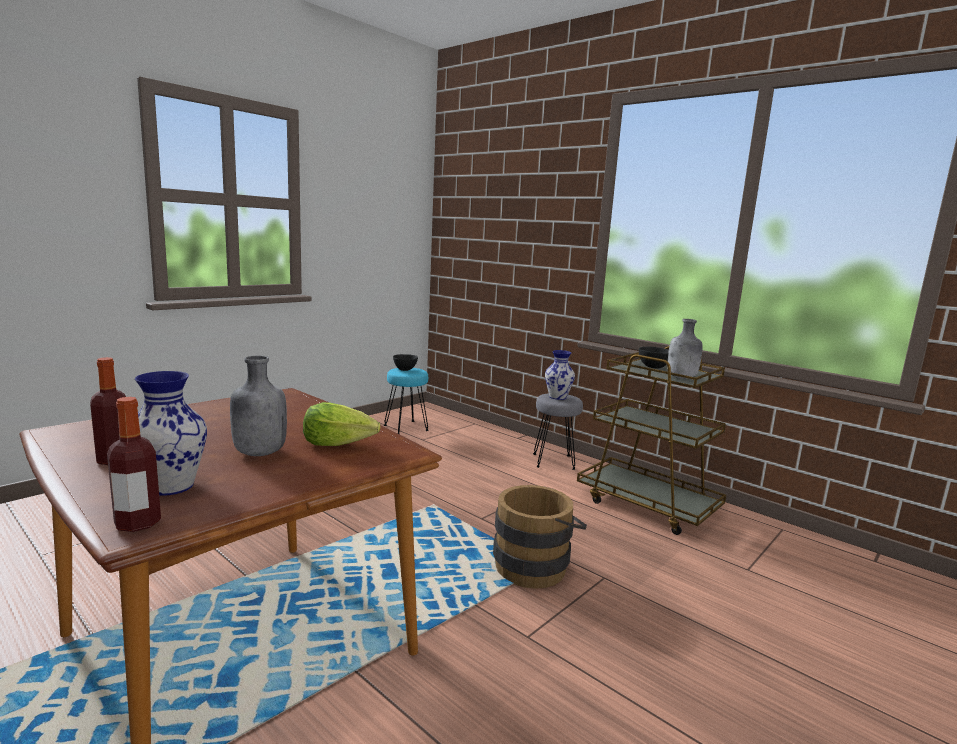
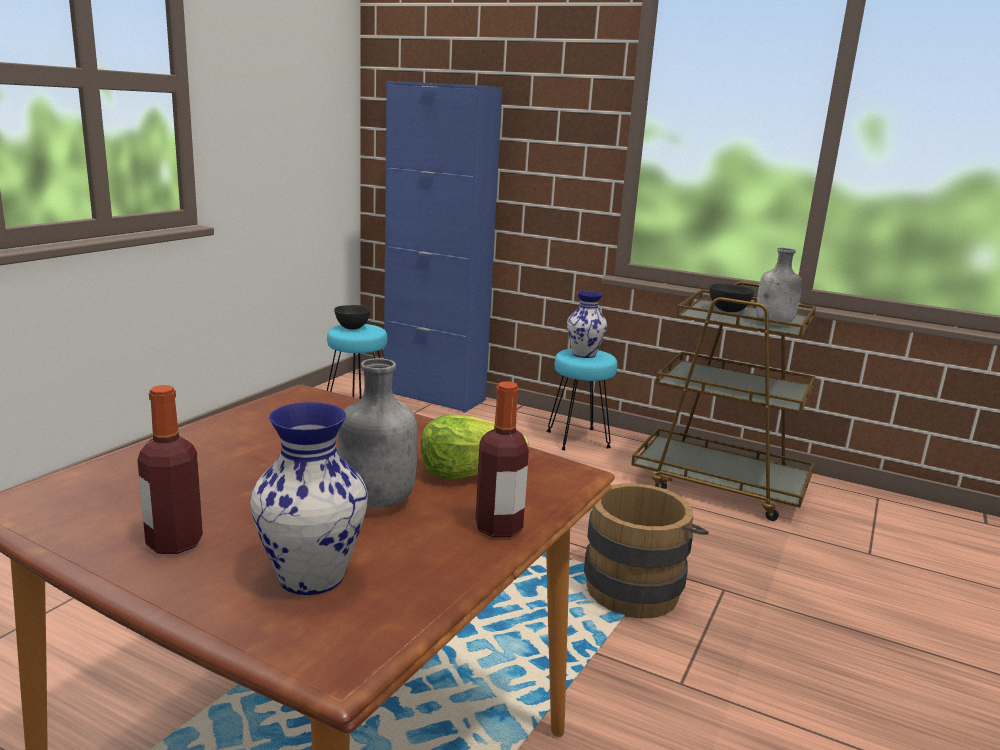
camera: 15 degrees left, 5 degrees up
bottle [107,397,161,532] -> bottle moved to [475,382,529,538]
grey stool [533,393,583,470] -> turquoise stool [547,349,617,450]
none -> blue cabinet [384,81,502,413]

